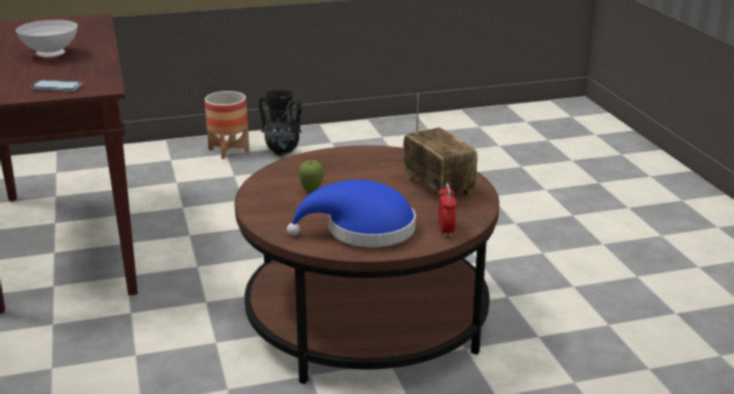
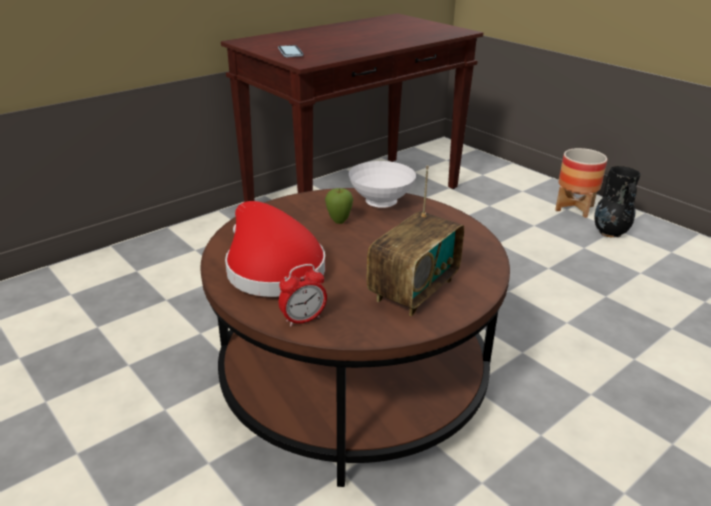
camera: 65 degrees right, 5 degrees up
white bowl [15,20,78,57] -> white bowl moved to [349,161,416,208]
blue hat [287,180,416,247] -> red hat [225,201,325,297]

